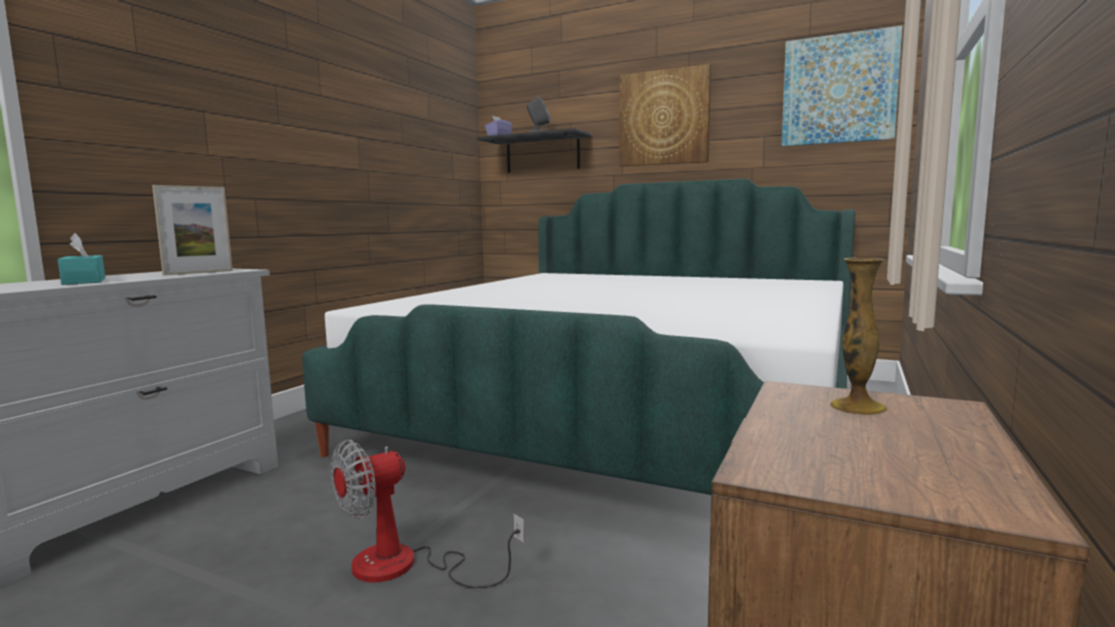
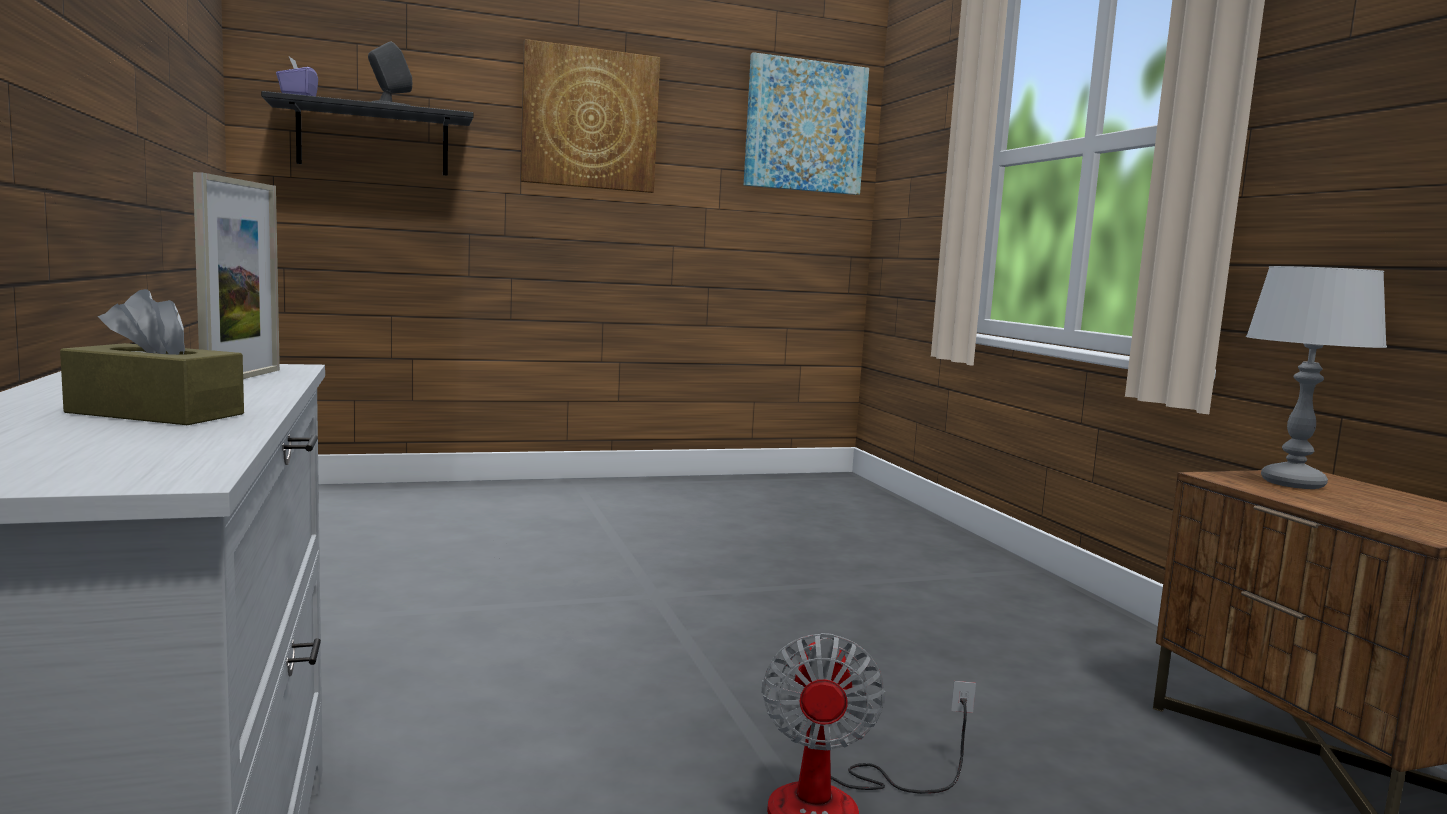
camera: 45 degrees left, 0 degrees up
turquoise tissue box [58,233,105,285] -> brown tissue box [60,289,244,425]
bed [302,179,855,495] -> none
vase [830,257,888,415] -> grey table lamp [1246,266,1387,489]

